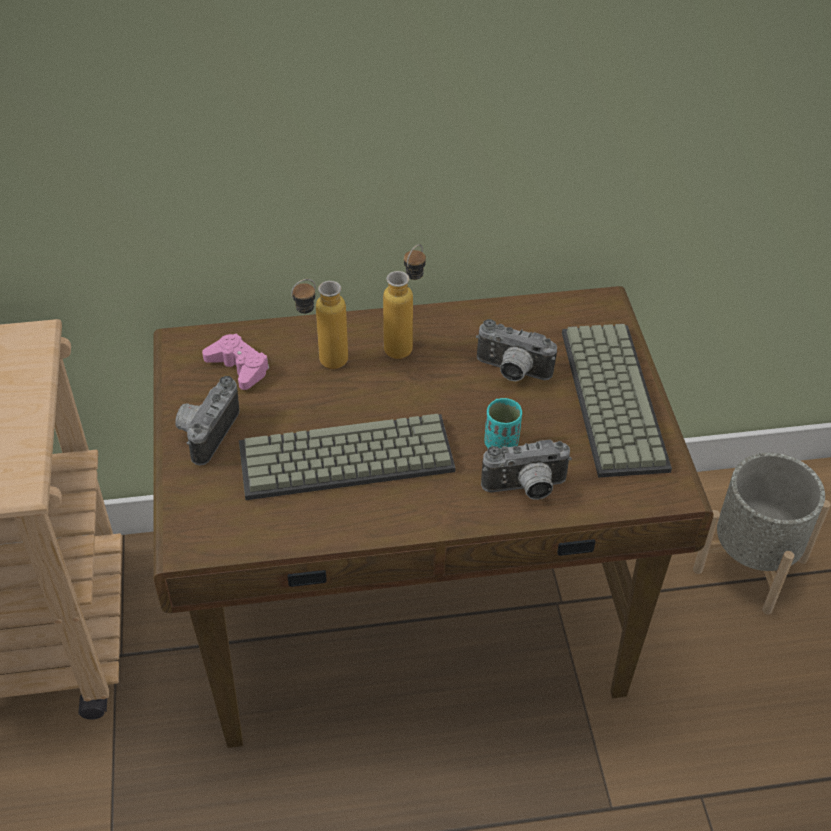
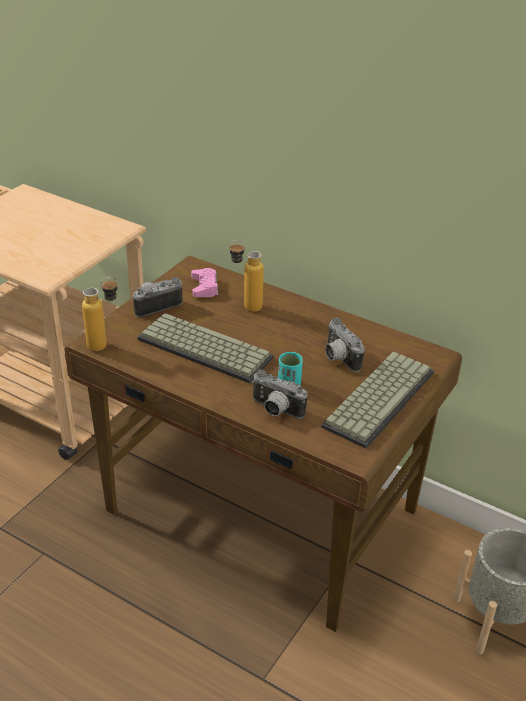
camera: 40 degrees right, 10 degrees down
bottle [383,244,426,359] -> bottle moved to [82,277,118,351]

